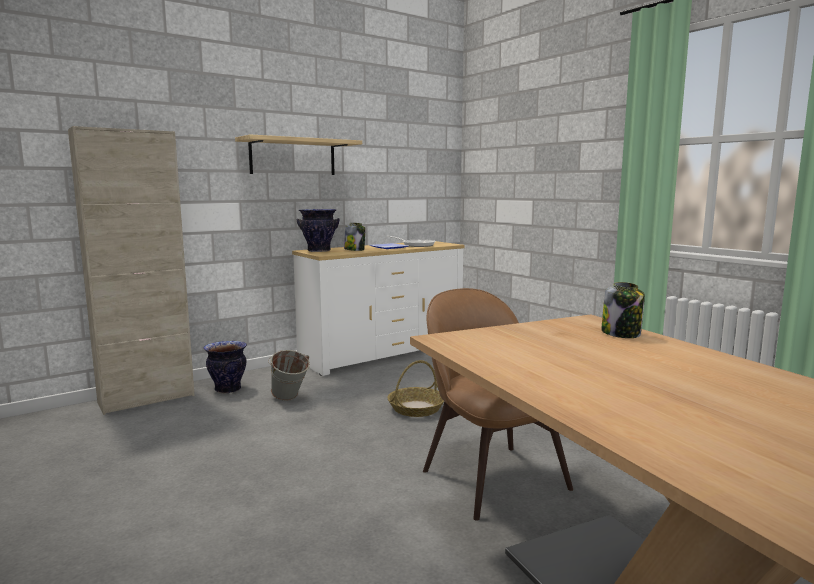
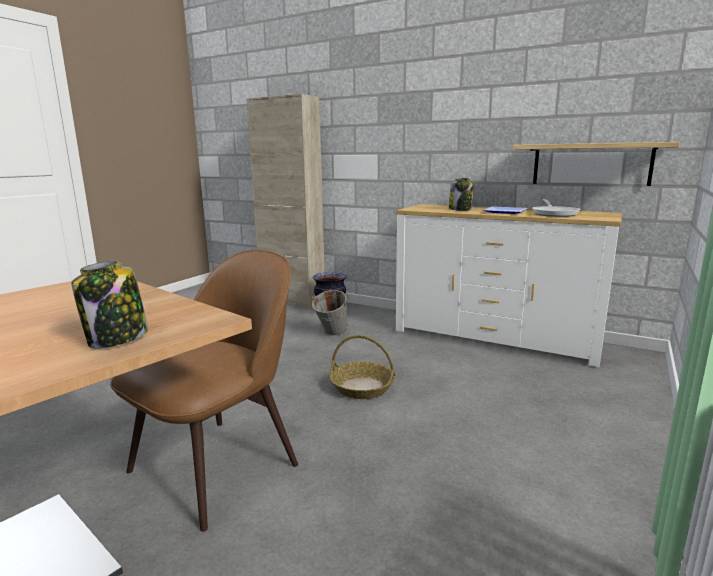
camera: 65 degrees right, 5 degrees up
shelf [235,134,362,175] -> shelf moved to [513,142,680,186]
vase [296,209,339,252] -> none

